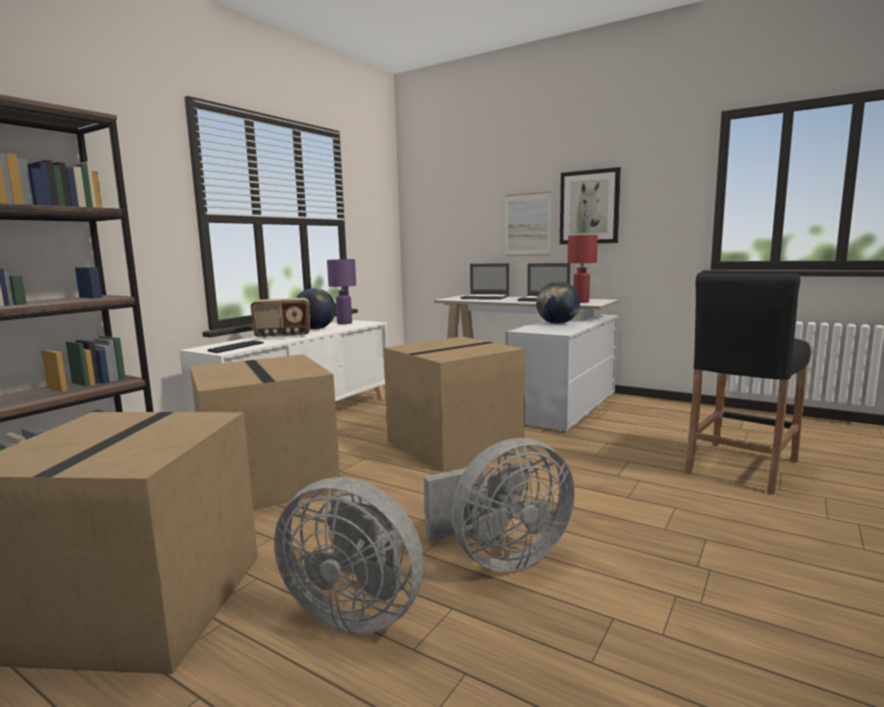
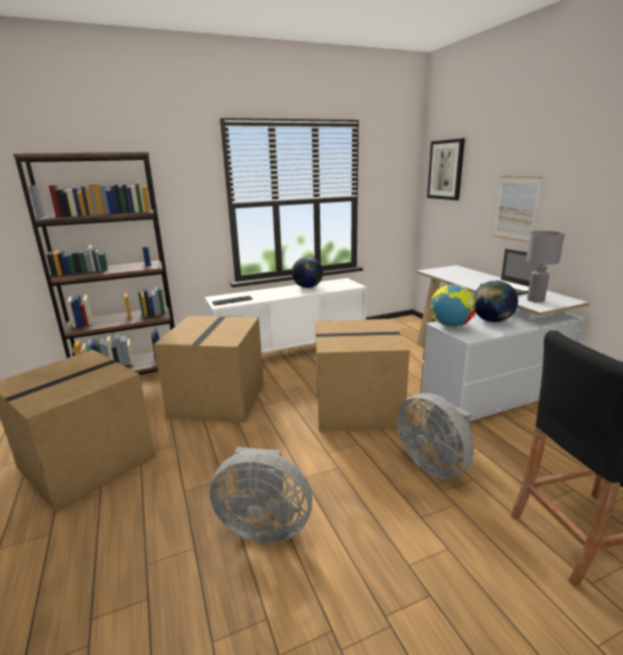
camera: 35 degrees right, 10 degrees up
radio [251,298,310,339] -> none
grey fan [274,477,424,634] -> grey fan moved to [397,393,474,479]
purple table lamp [327,259,356,324] -> none
laptop [460,263,509,300] -> none
picture [560,167,621,244] -> picture moved to [427,138,465,200]
red table lamp [567,235,598,303] -> grey table lamp [526,231,565,302]
none -> globe [430,284,476,328]

